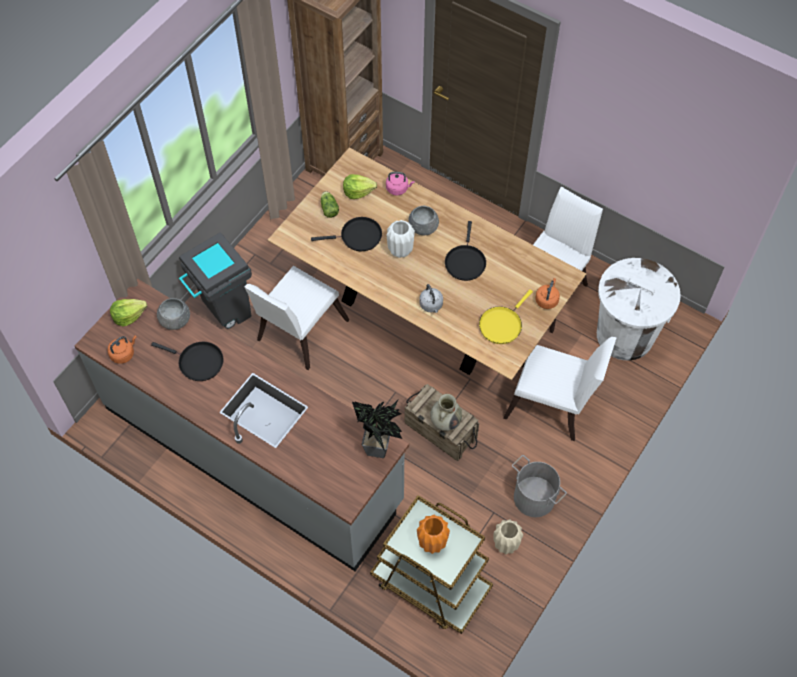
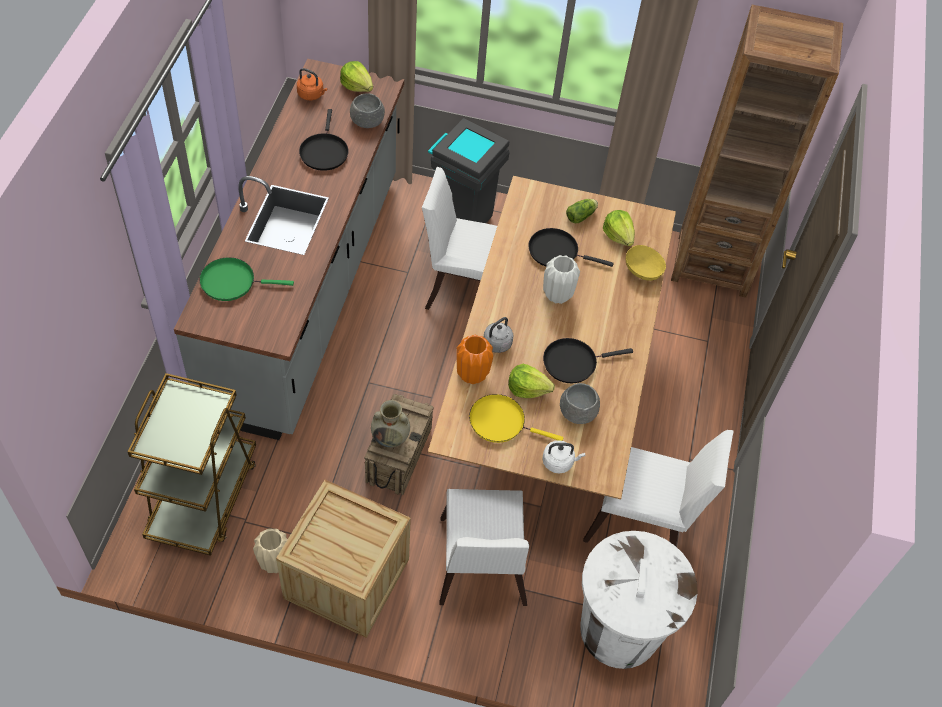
camera: 65 degrees right, 5 degrees down
black frying pan [311,217,382,251] -> black frying pan turned 135 degrees clockwise [529,228,614,267]
potted plant [352,400,402,458] -> none
pink kettle [386,172,415,196] -> yellow bowl [626,245,666,281]
grey bowl [408,206,439,235] -> grey bowl moved to [560,383,600,424]
orange vase [417,515,450,554] -> orange vase moved to [456,335,493,384]
grey bucket [512,455,567,517] -> crate [276,480,411,638]
orange kettle [535,278,560,309] -> white kettle [542,440,585,473]
none -> green frying pan [199,258,294,301]
none -> lettuce [508,364,555,398]

